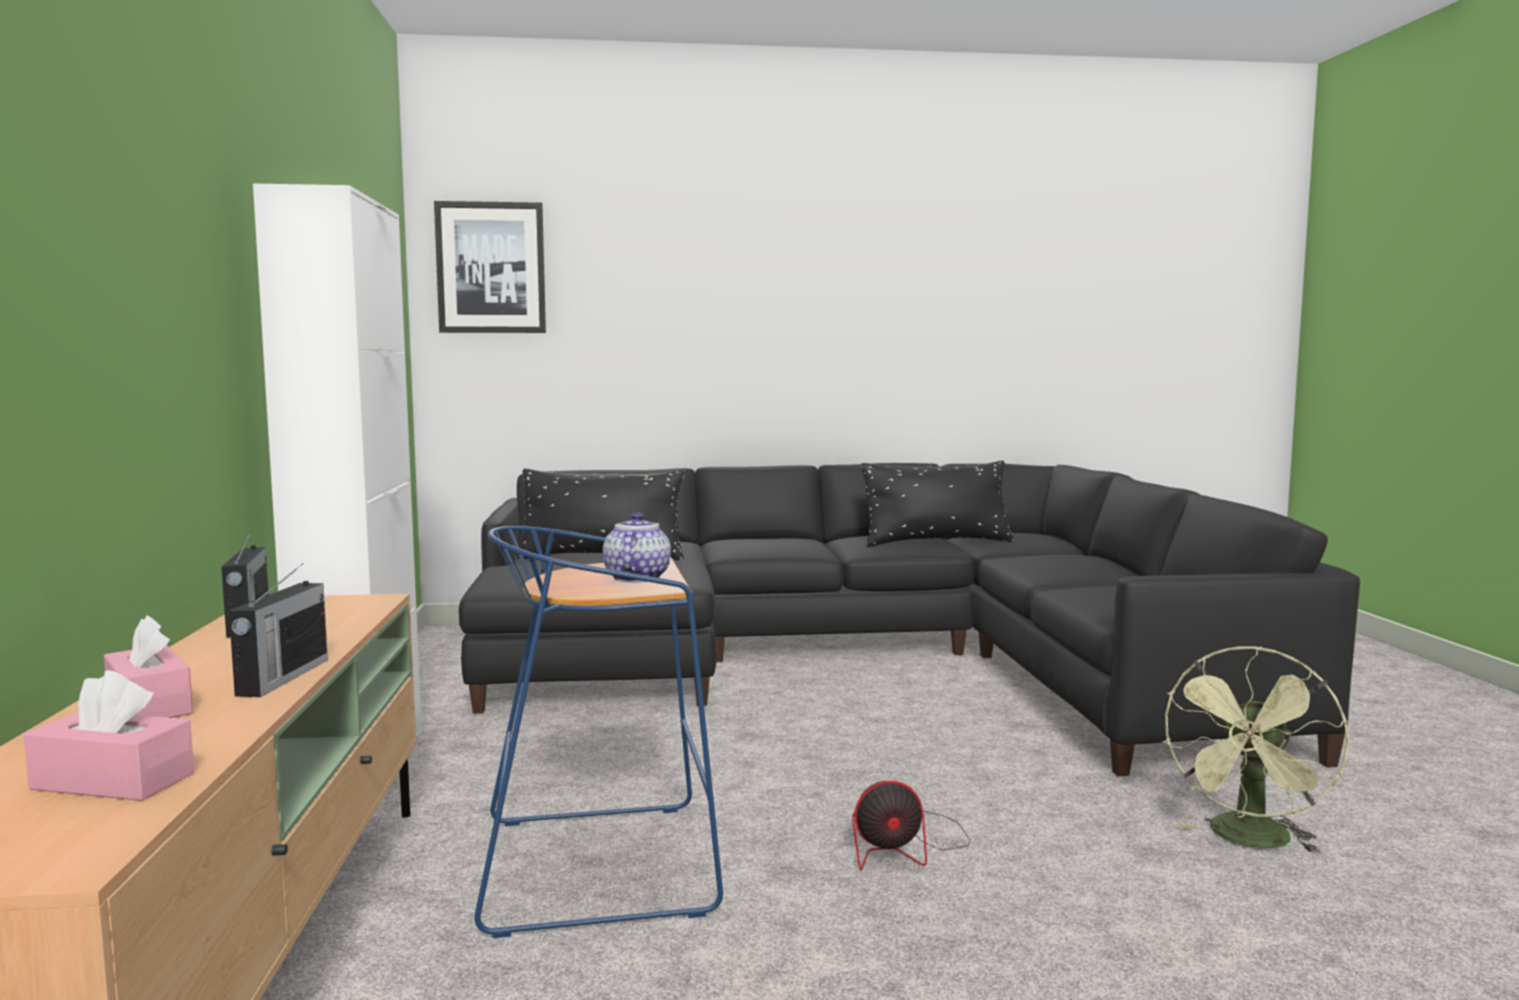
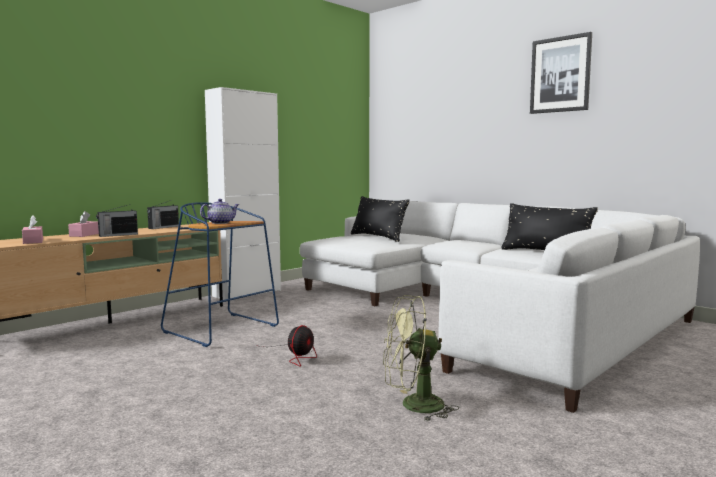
camera: 50 degrees right, 0 degrees up
picture [434,201,546,333] -> picture moved to [530,32,592,114]
black sofa [459,463,1360,776] -> white sofa [300,201,700,413]
fan [852,781,970,870] -> fan turned 105 degrees counterclockwise [256,325,317,367]

